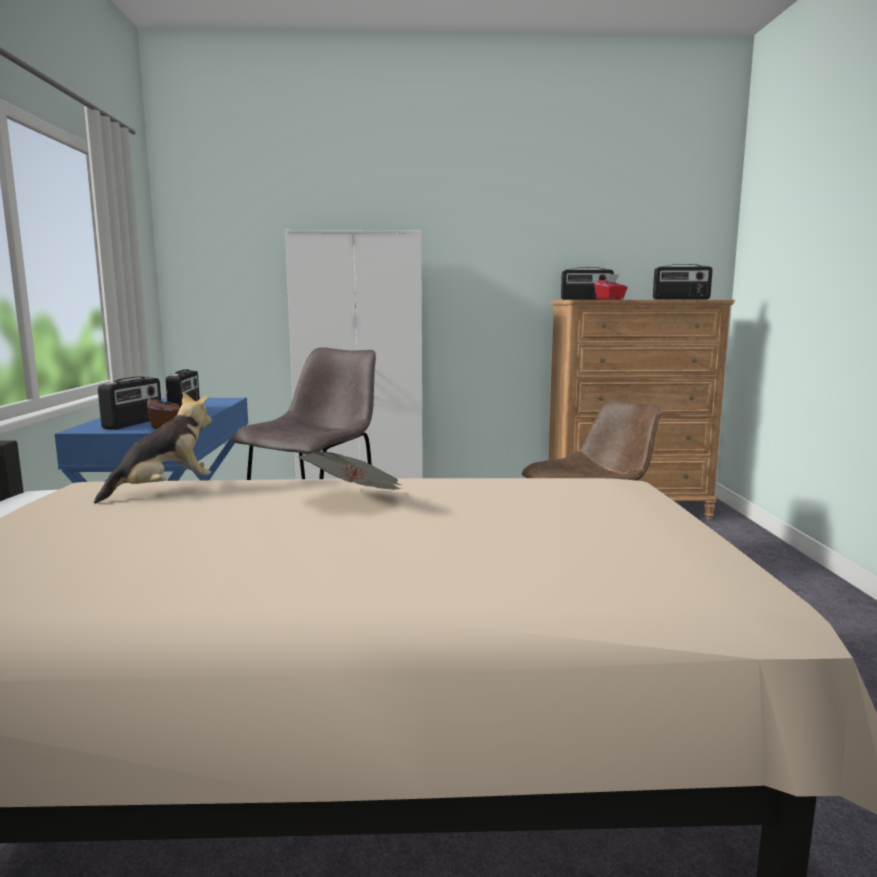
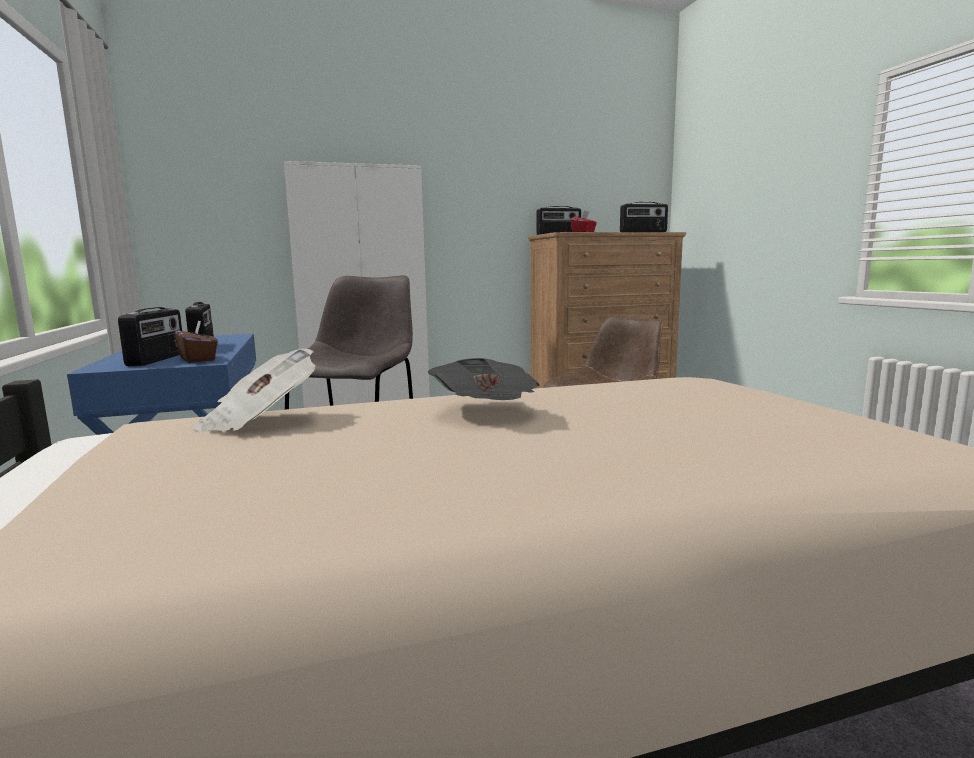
camera: 15 degrees left, 0 degrees up
plush toy [94,392,212,504] -> newspaper [192,348,316,432]

